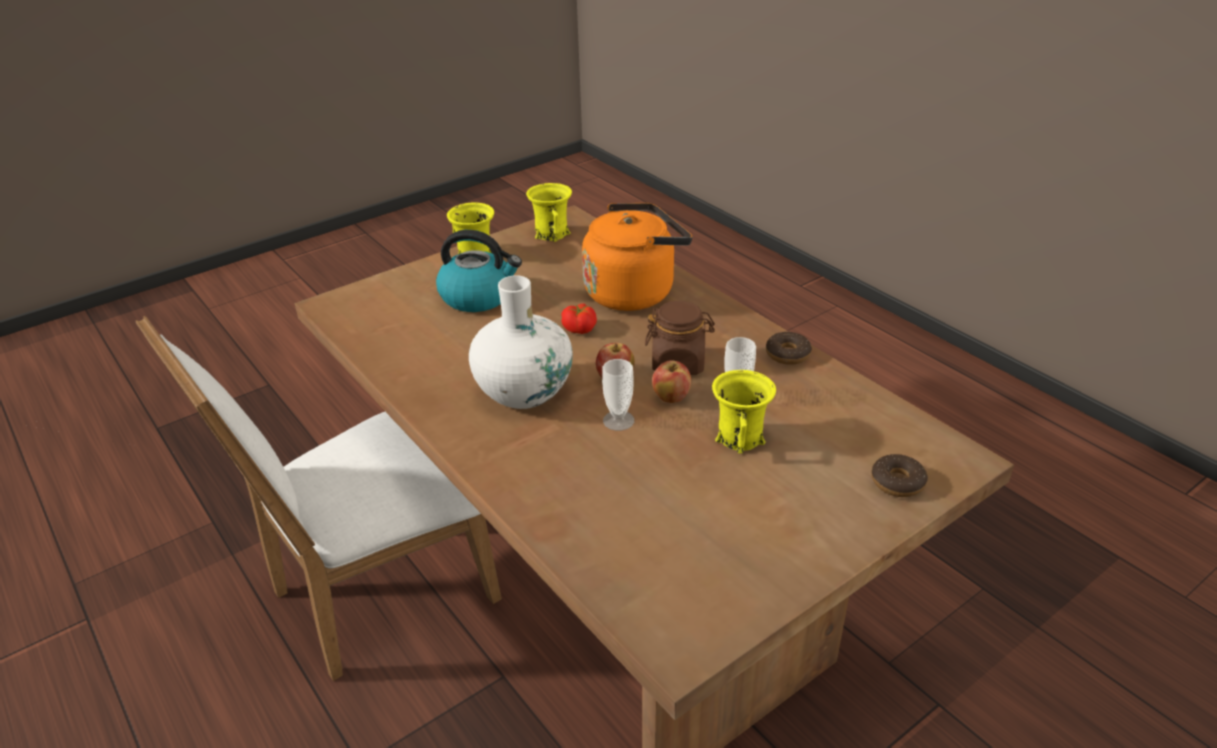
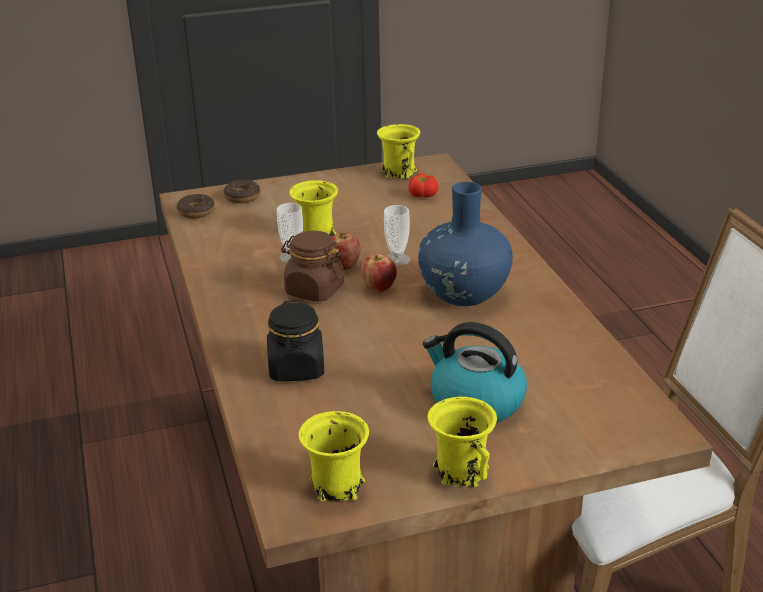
camera: 160 degrees left, 5 degrees down
white vase [469,275,573,409] -> blue vase [418,182,513,306]
tomato [561,303,597,334] -> tomato moved to [408,173,439,198]
orange kettle [582,203,692,311] -> black jar [267,300,324,381]
donut [766,332,812,365] -> donut moved to [177,194,215,218]
none -> yellow mug [377,124,420,178]

